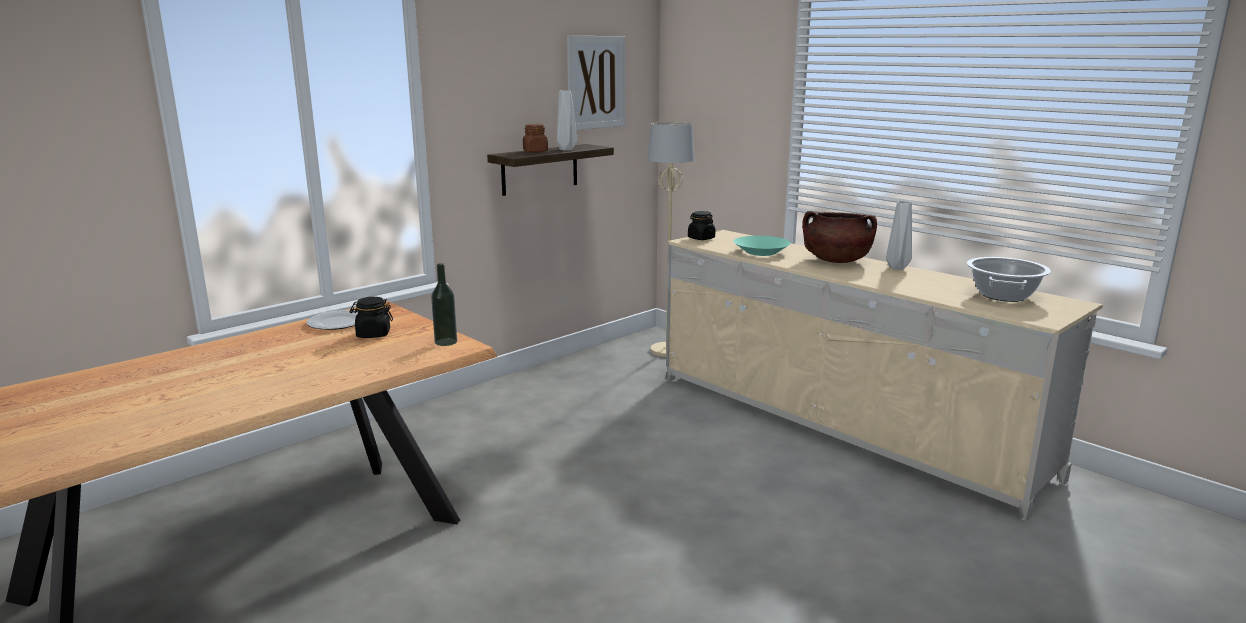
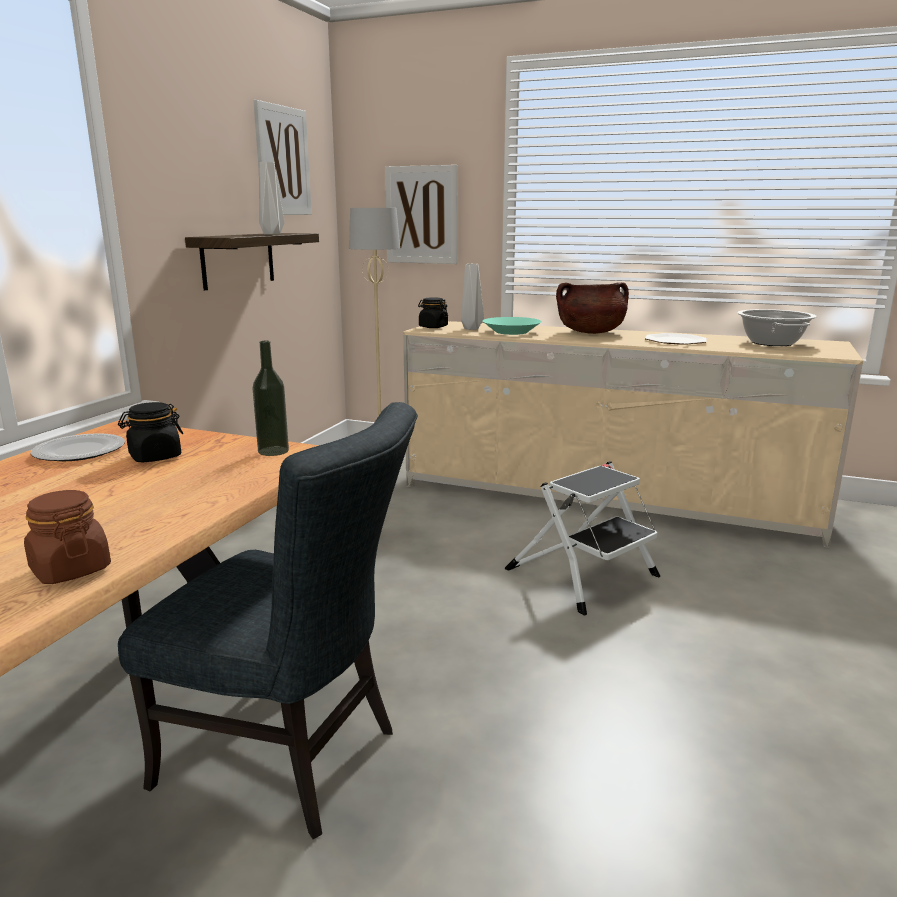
camera: 25 degrees left, 0 degrees up
brown jar [523,124,548,153] -> brown jar moved to [24,490,111,584]
grey vase [886,201,912,270] -> grey vase moved to [461,264,484,330]
none -> grey chair [118,402,417,839]
none -> picture [385,165,458,264]
none -> step ladder [505,461,660,616]
none -> plate [645,333,707,345]

